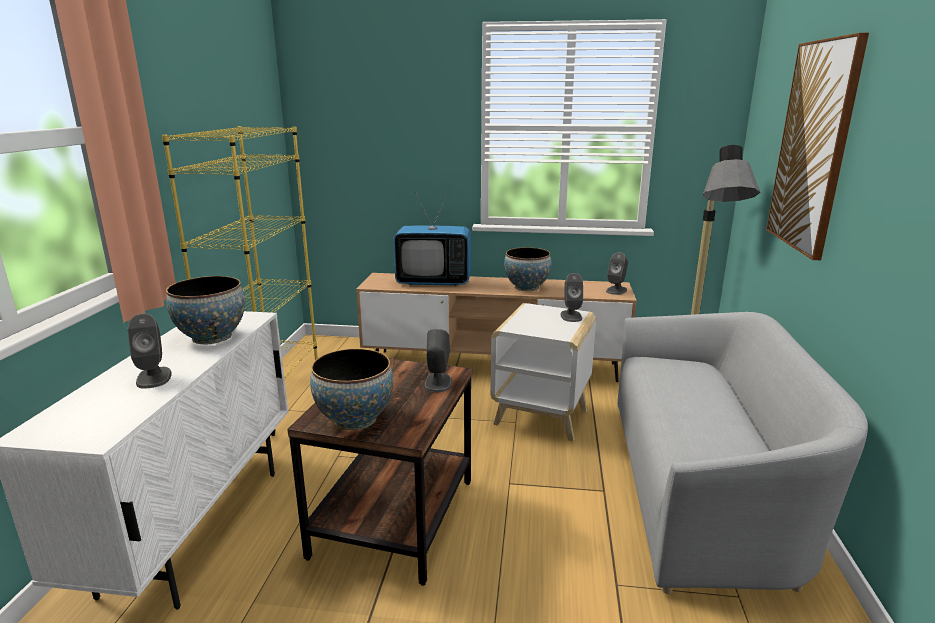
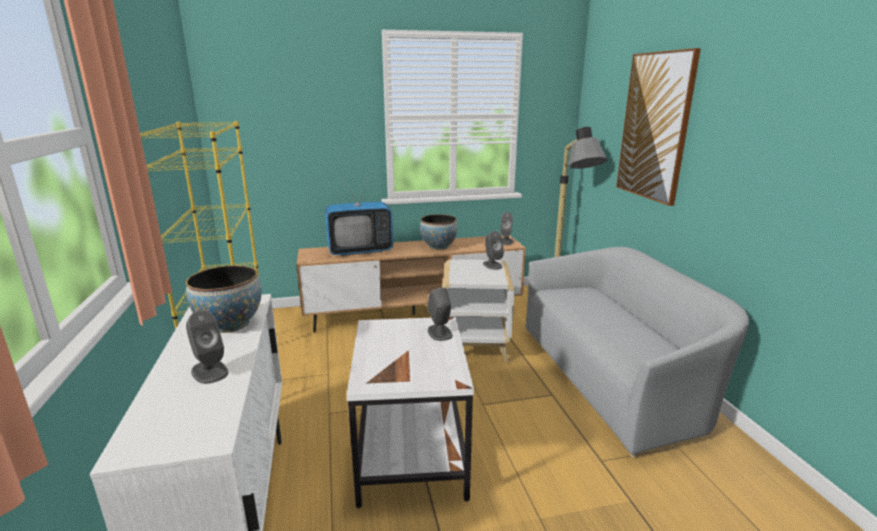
camera: 20 degrees left, 0 degrees up
brown side table [287,358,472,586] -> white side table [347,317,474,508]
bowl [310,349,393,430] -> none

